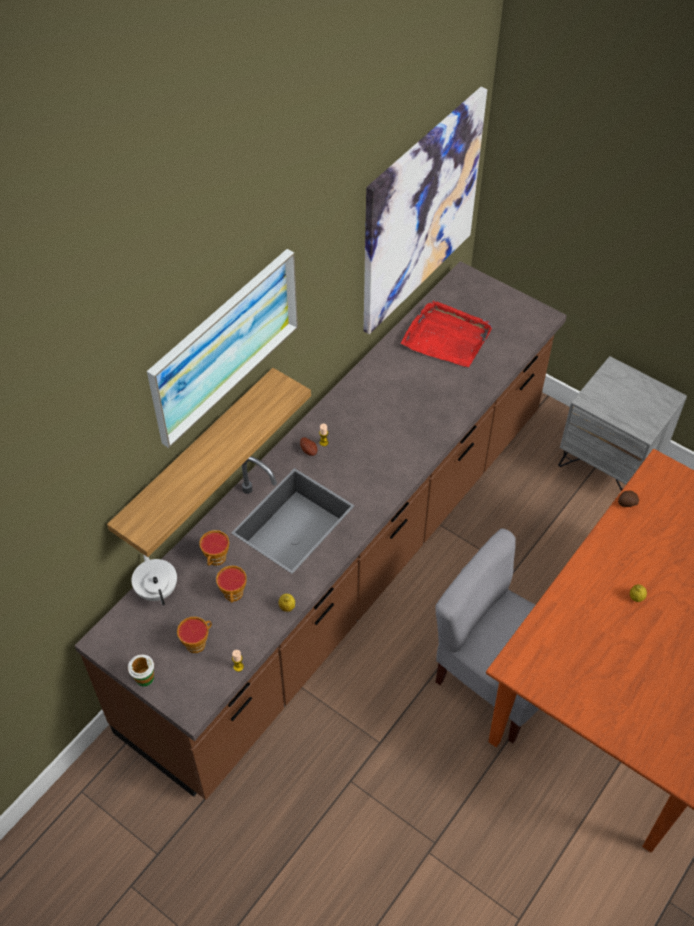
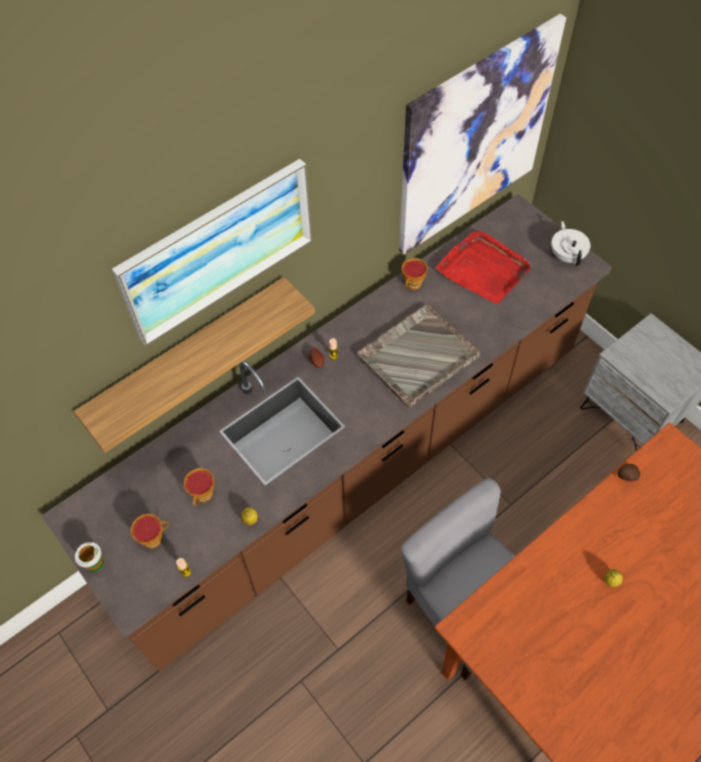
camera: 15 degrees right, 5 degrees up
white teapot [131,554,177,605] -> white teapot moved to [551,221,591,266]
cup [199,530,229,566] -> cup moved to [402,258,428,290]
none -> grey tray [357,304,480,408]

